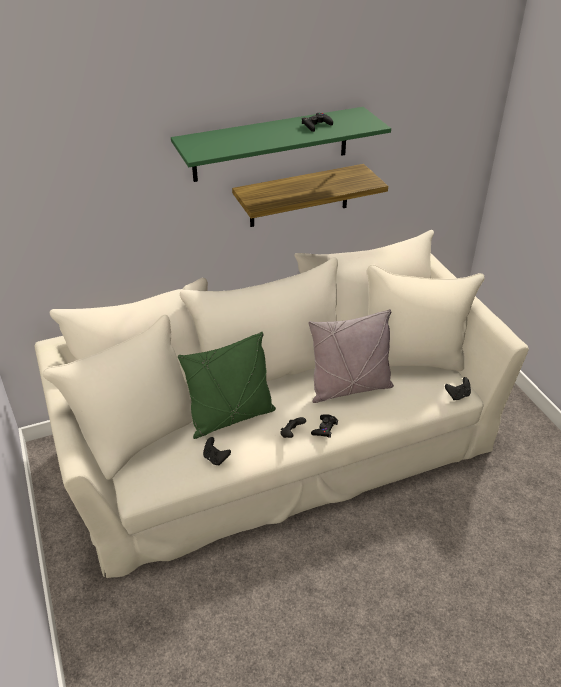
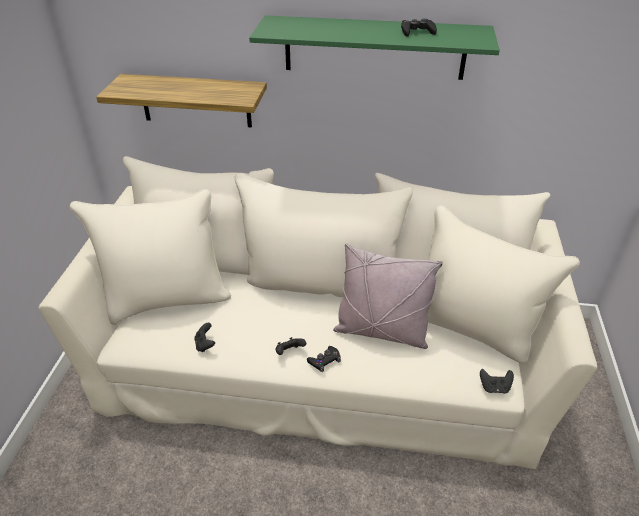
camera: 30 degrees right, 0 degrees up
green pillow [178,332,276,439] -> none
shelf [232,164,388,227] -> shelf moved to [96,74,267,128]

